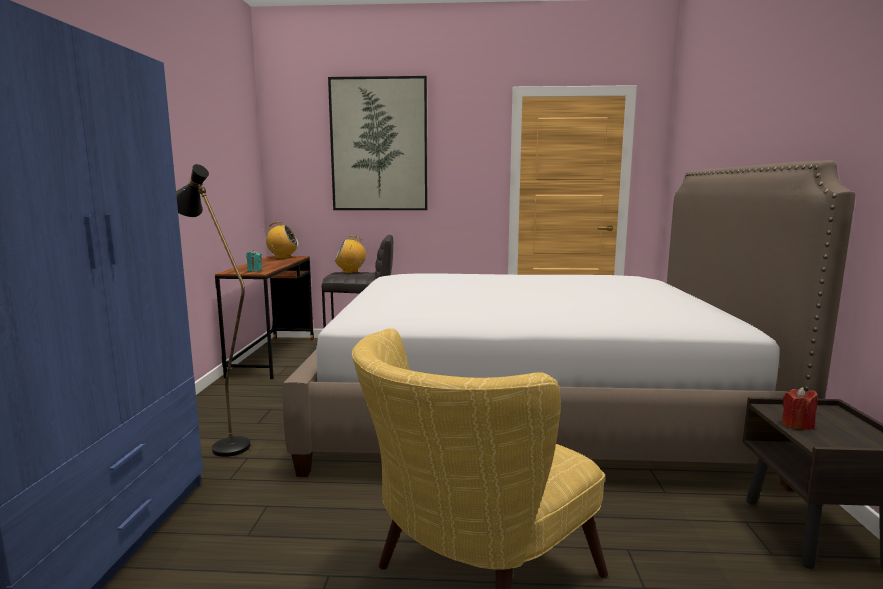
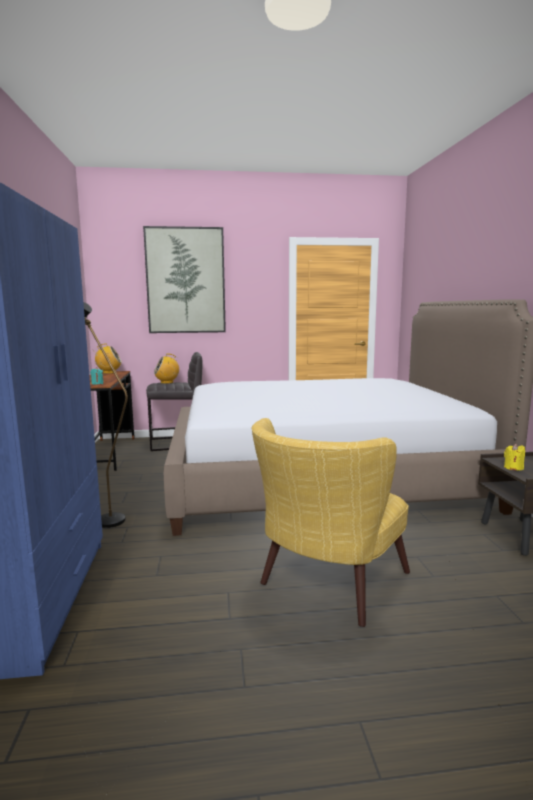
camera: 10 degrees left, 0 degrees up
red candle [782,387,818,430] -> yellow candle [504,444,525,471]

